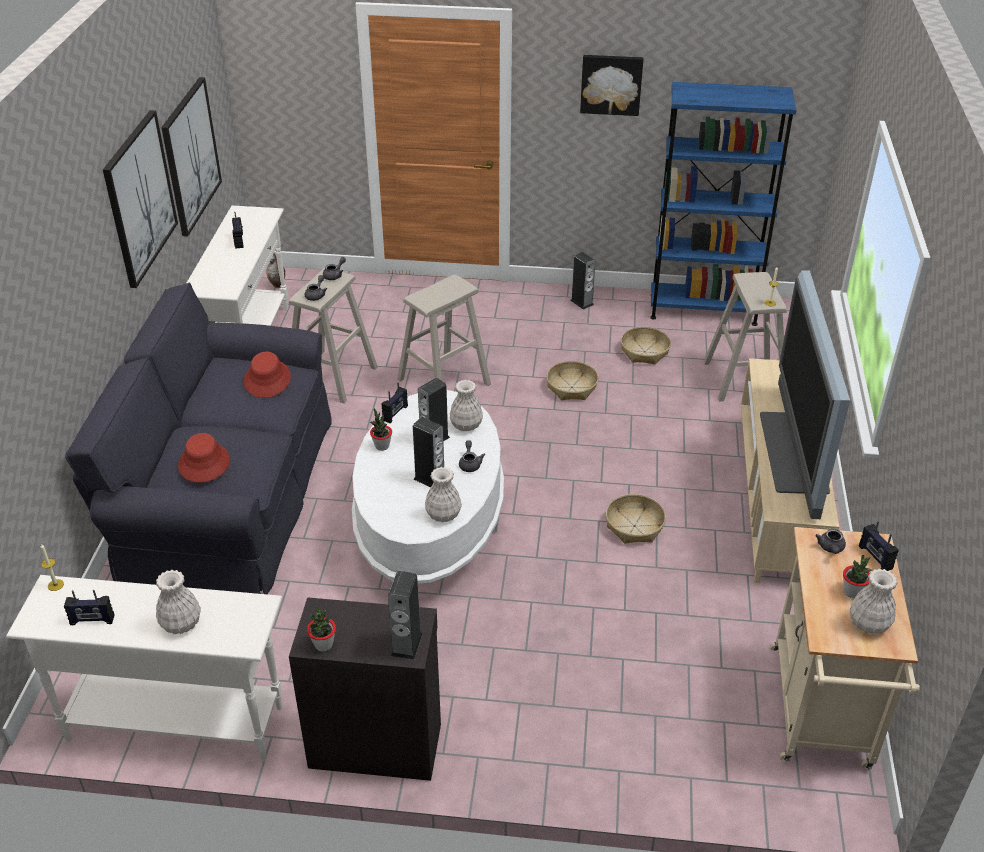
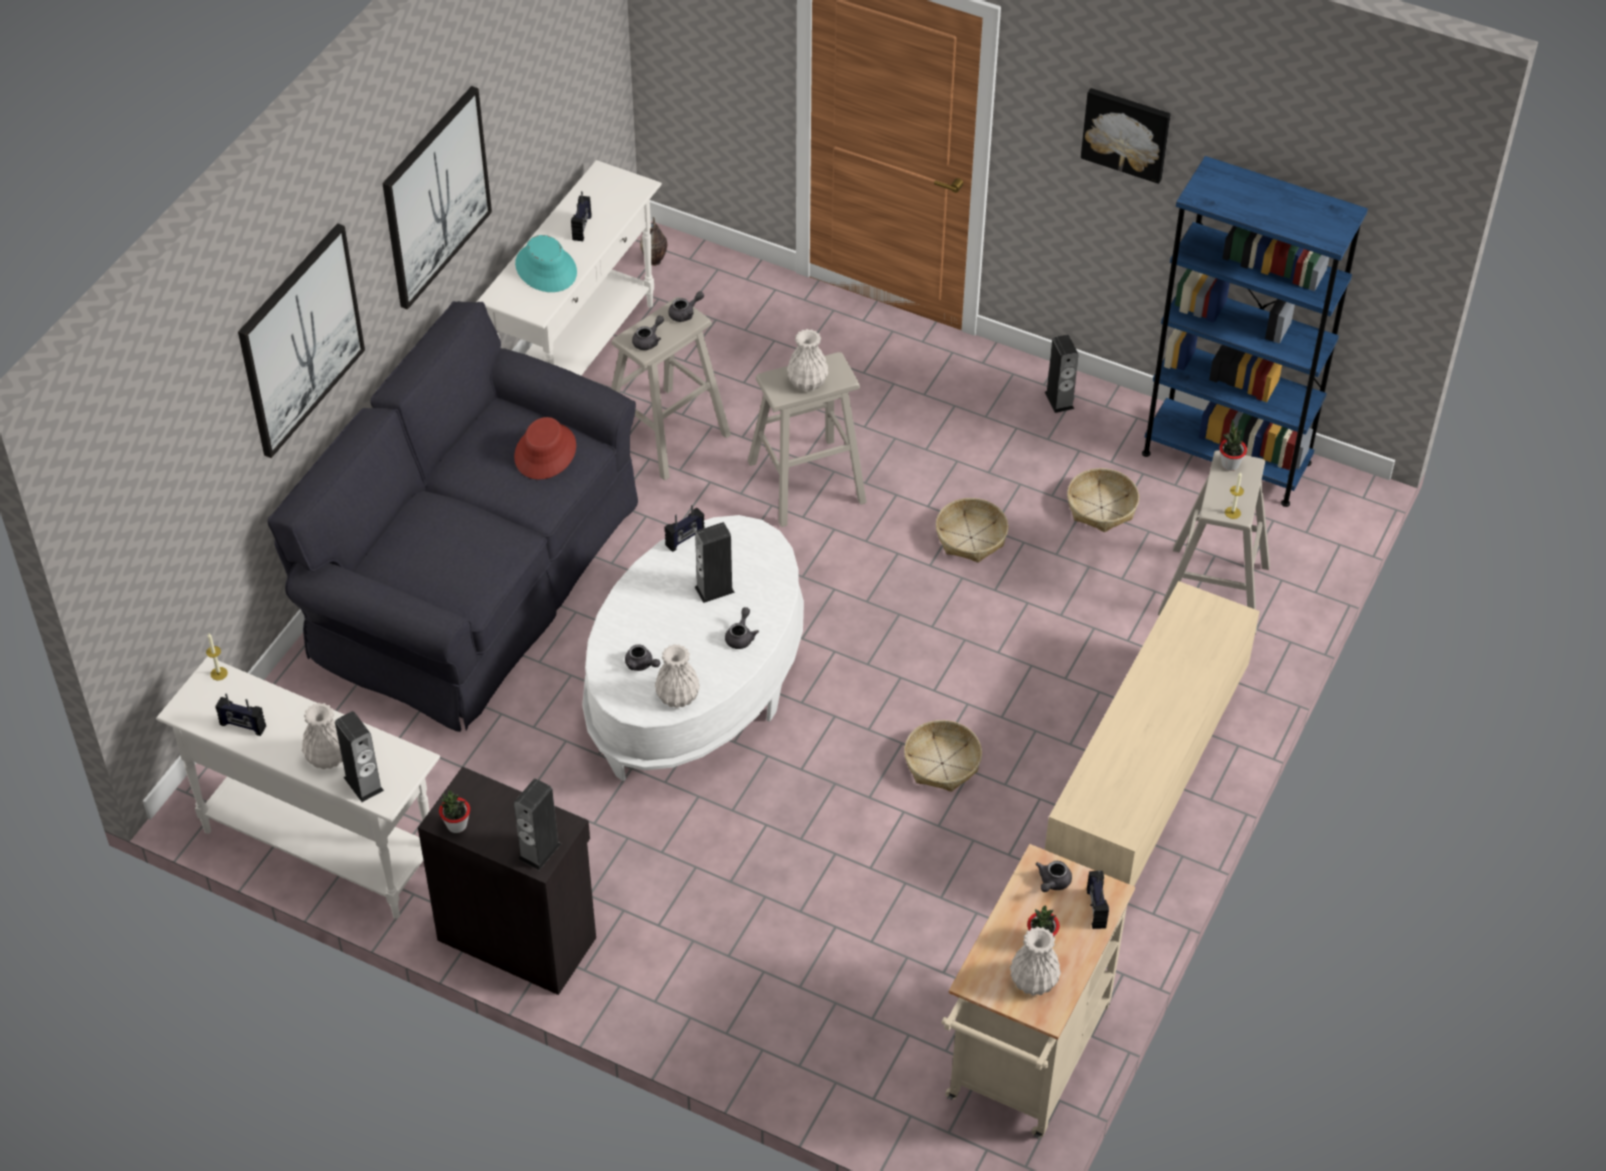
camera: 20 degrees right, 10 degrees up
picture [161,77,222,237] -> picture moved to [238,223,365,458]
red hat [178,433,230,483] -> none
potted plant [370,408,392,451] -> potted plant moved to [1219,419,1247,471]
speaker [413,417,444,487] -> speaker moved to [335,711,384,802]
white vase [450,380,483,431] -> white vase moved to [787,329,829,391]
television [760,270,850,519] -> none
none -> turquoise hat [515,235,577,292]
none -> grey teapot [625,644,660,671]

